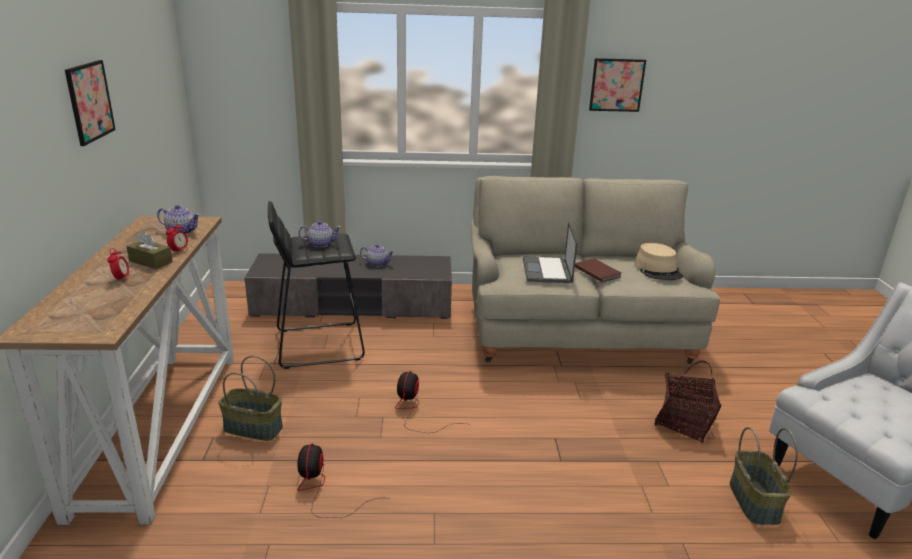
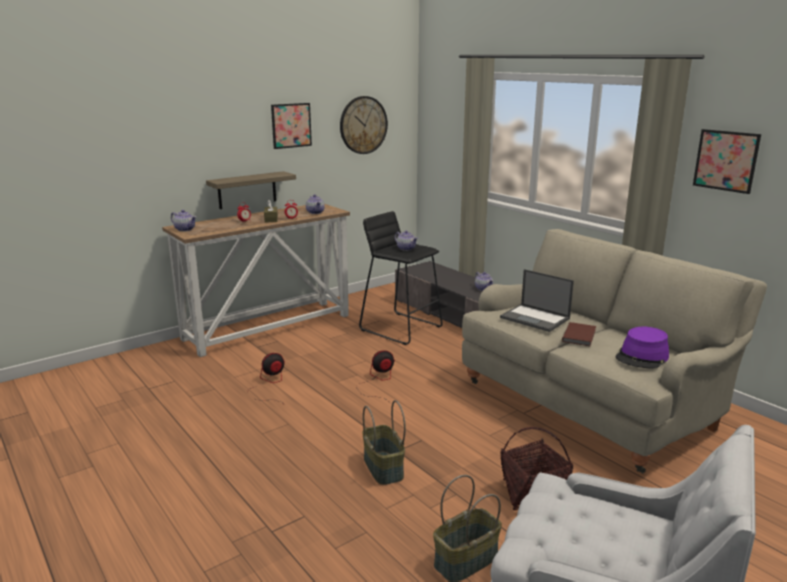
camera: 55 degrees right, 5 degrees down
basket [218,356,283,441] -> basket moved to [363,400,406,485]
laptop [523,222,577,283] -> laptop turned 105 degrees counterclockwise [500,269,574,332]
beige hat [634,243,683,280] -> purple hat [615,327,669,369]
none -> teapot [171,210,196,231]
none -> shelf [206,171,296,209]
none -> wall clock [340,96,388,154]

